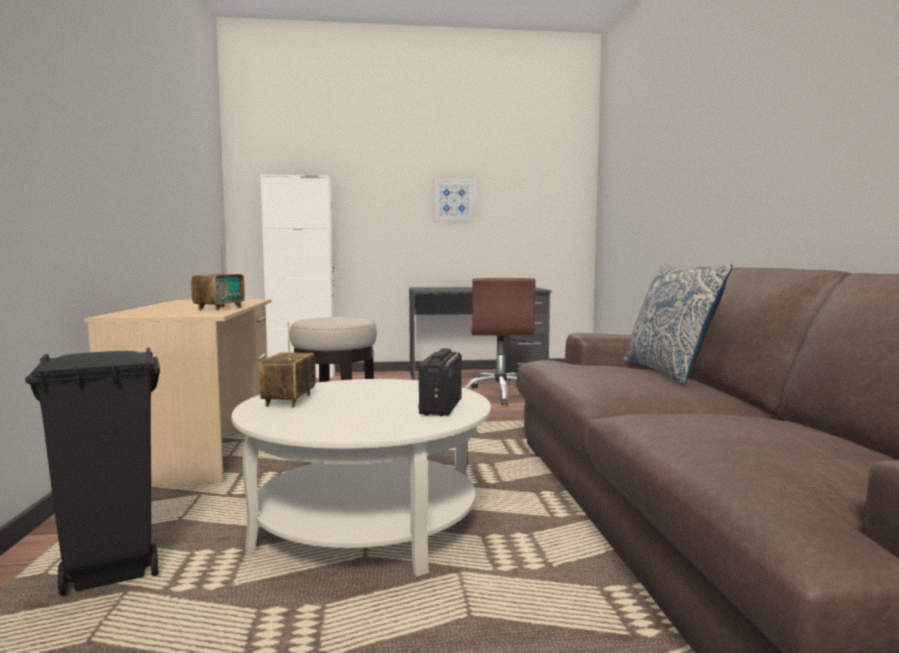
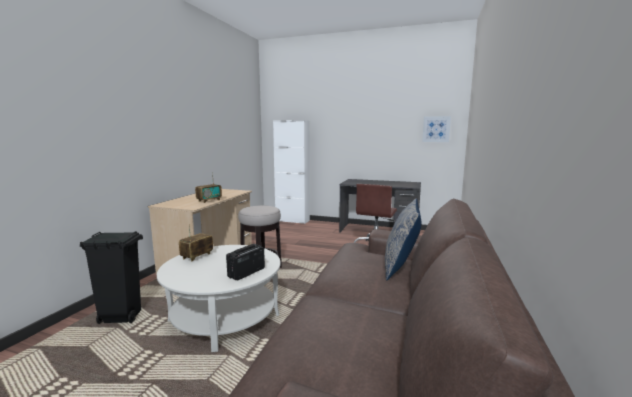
camera: 25 degrees right, 5 degrees up
picture [433,179,475,222] -> picture moved to [422,116,451,142]

